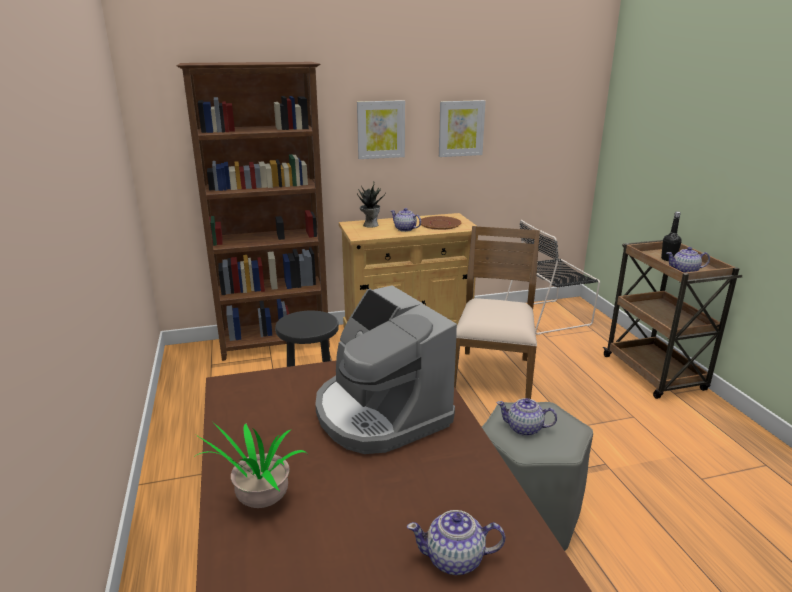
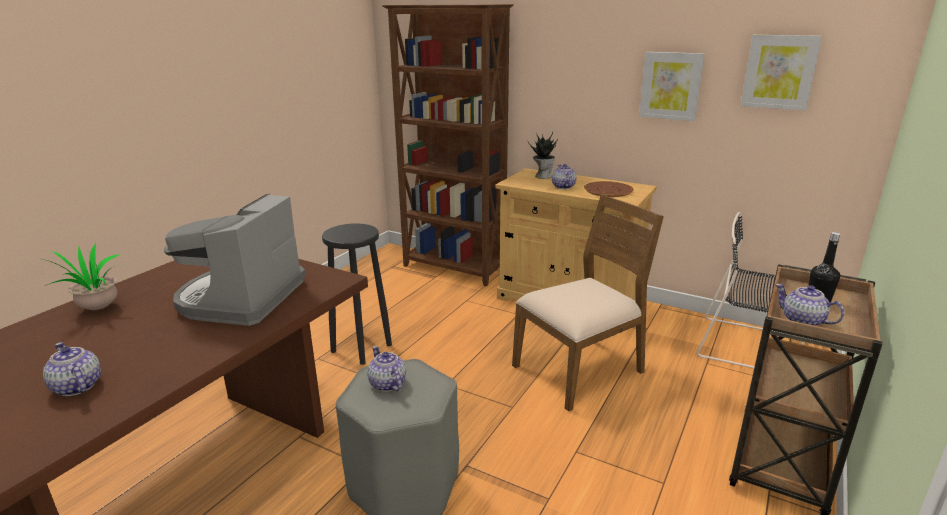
camera: 45 degrees right, 0 degrees up
picture [357,100,405,159] -> picture moved to [741,35,822,111]

